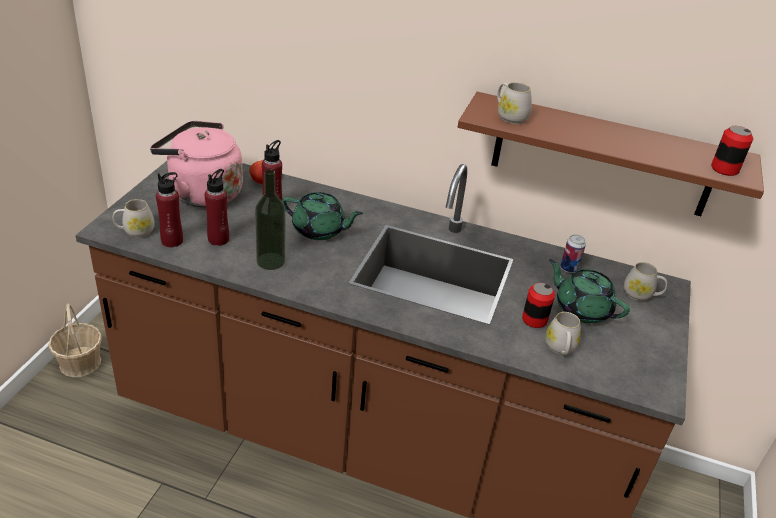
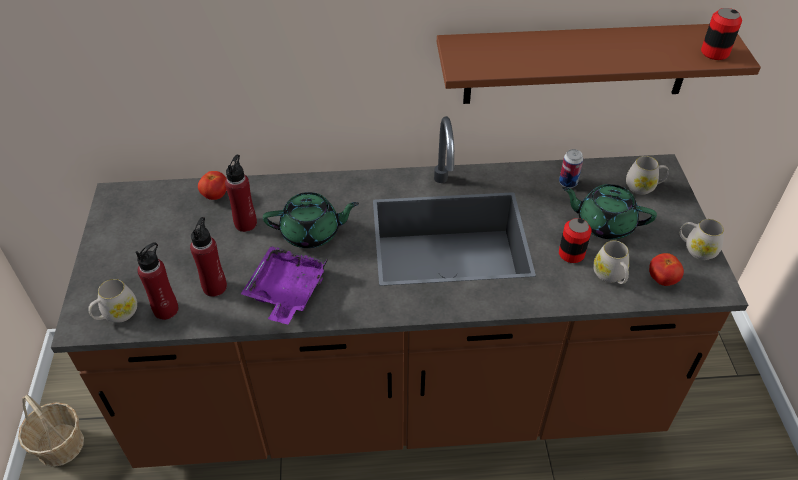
camera: 20 degrees left, 10 degrees up
pink kettle [150,121,243,208] -> none
bottle [255,169,285,270] -> purple tray [241,246,328,324]
white mug [497,82,532,124] -> white mug moved to [680,219,724,260]
none -> tomato [649,253,684,286]

